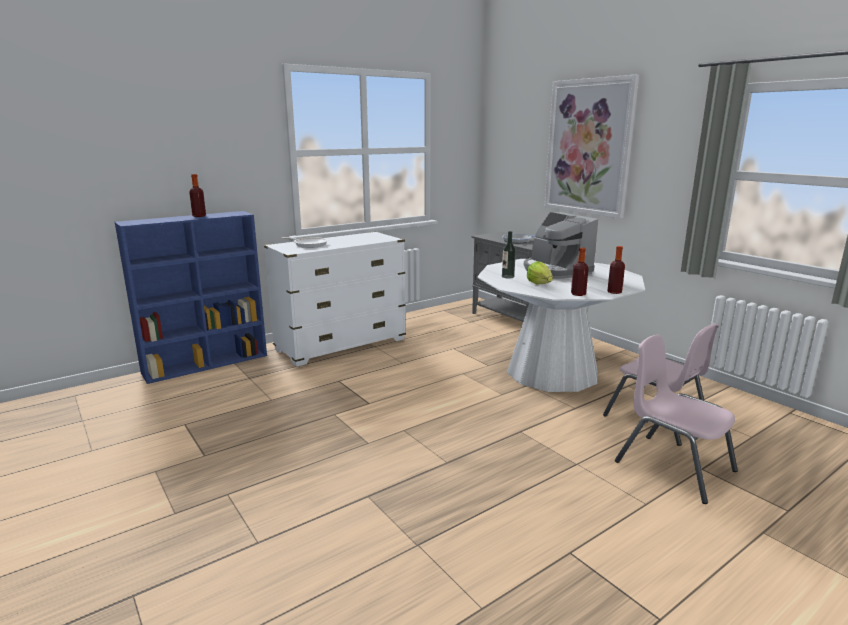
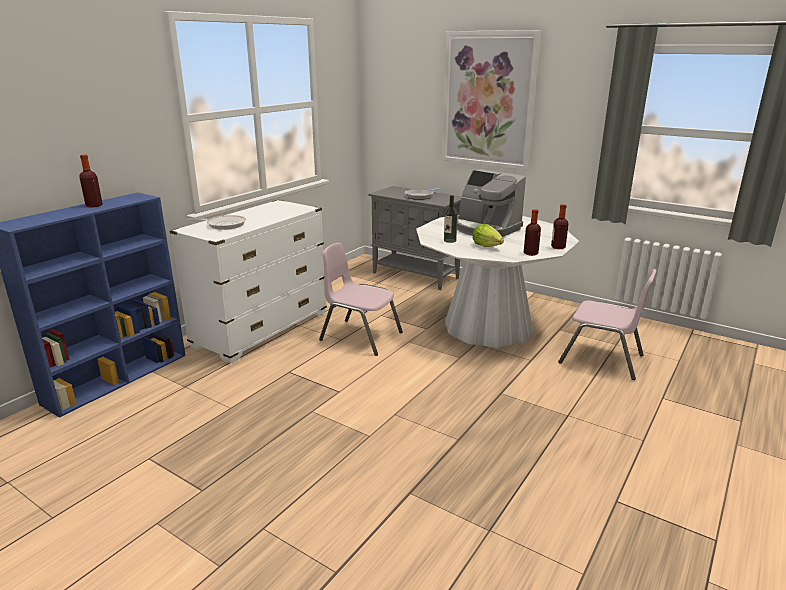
camera: 20 degrees left, 5 degrees up
pink chair [615,335,738,504] -> pink chair moved to [319,243,403,356]

